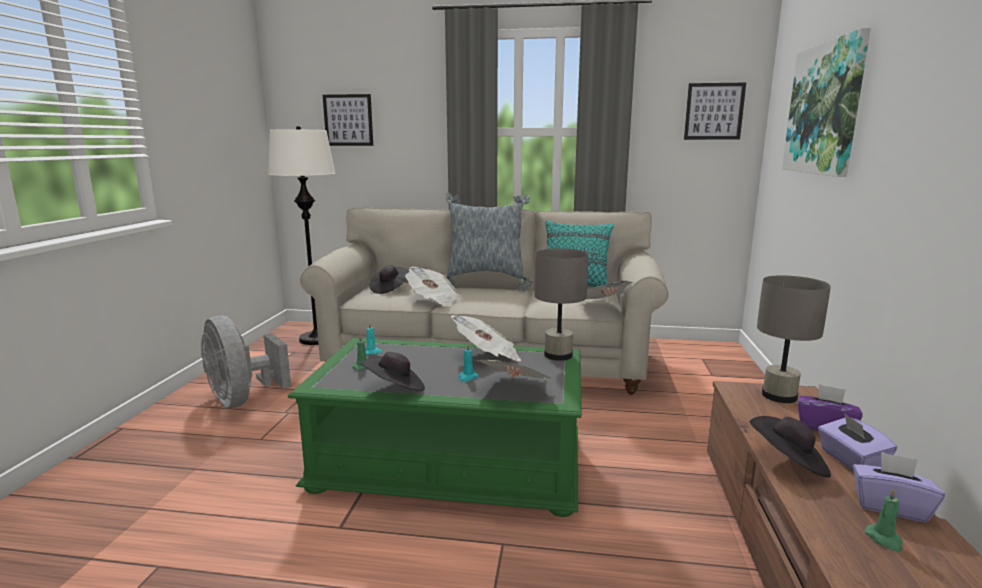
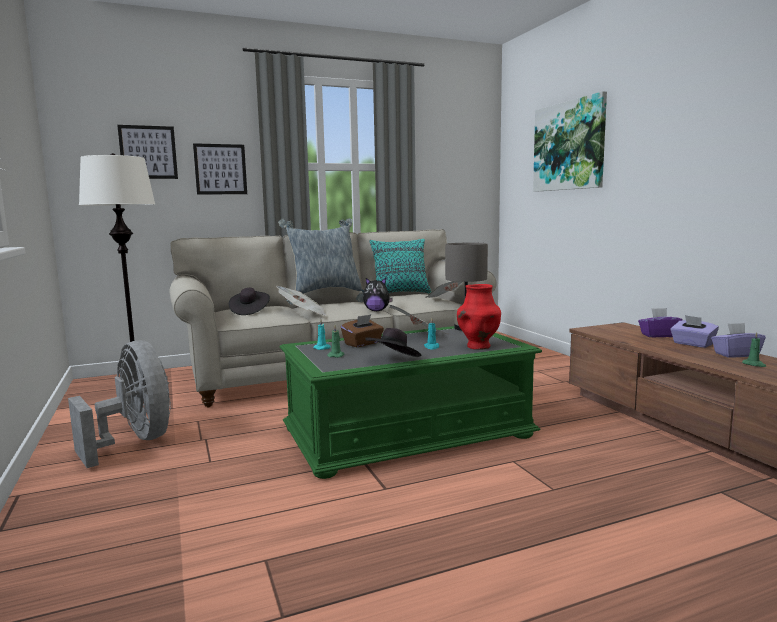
camera: 30 degrees left, 5 degrees down
grey fan [201,316,291,408] -> grey fan turned 150 degrees counterclockwise [68,340,171,468]
newspaper [476,360,551,379] -> red vase [457,284,501,350]
picture [684,83,746,140] -> picture moved to [193,143,247,195]
black hat [749,416,831,478] -> none
grey table lamp [757,275,831,403] -> none
none -> brown tissue box [341,314,384,347]
none -> plush toy [363,278,393,311]

